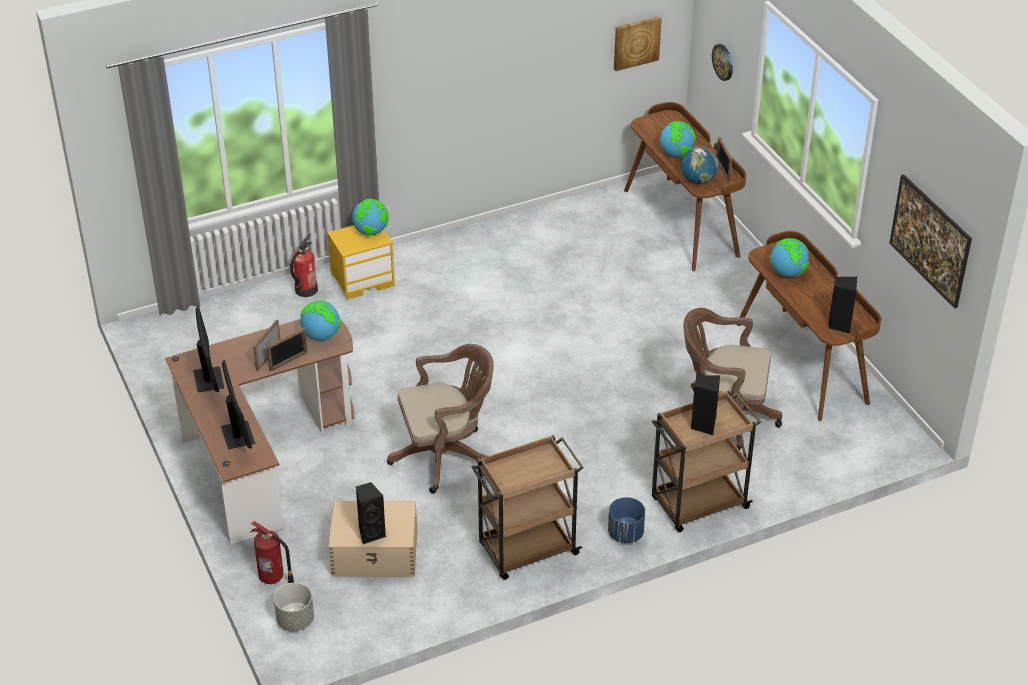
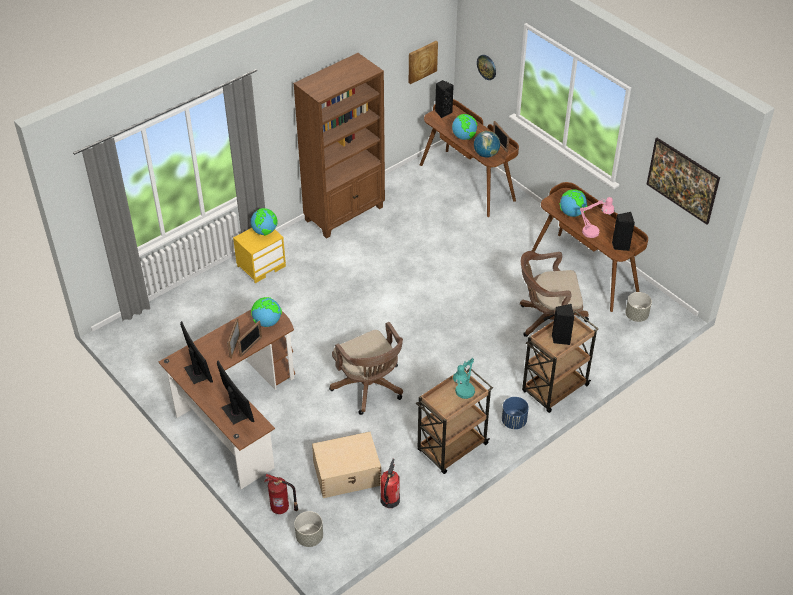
camera: 15 degrees left, 5 degrees up
fire extinguisher [290,233,318,297] -> fire extinguisher moved to [380,459,400,508]
black speaker [356,482,386,544] -> black speaker moved to [435,80,454,118]
brown office chair [387,344,494,494] -> brown office chair turned 90 degrees clockwise [329,322,403,415]
none -> brown bookcase [293,53,385,239]
none -> turquoise table lamp [453,358,475,399]
none -> pink table lamp [580,197,615,238]
none -> grey planter [625,292,652,322]

